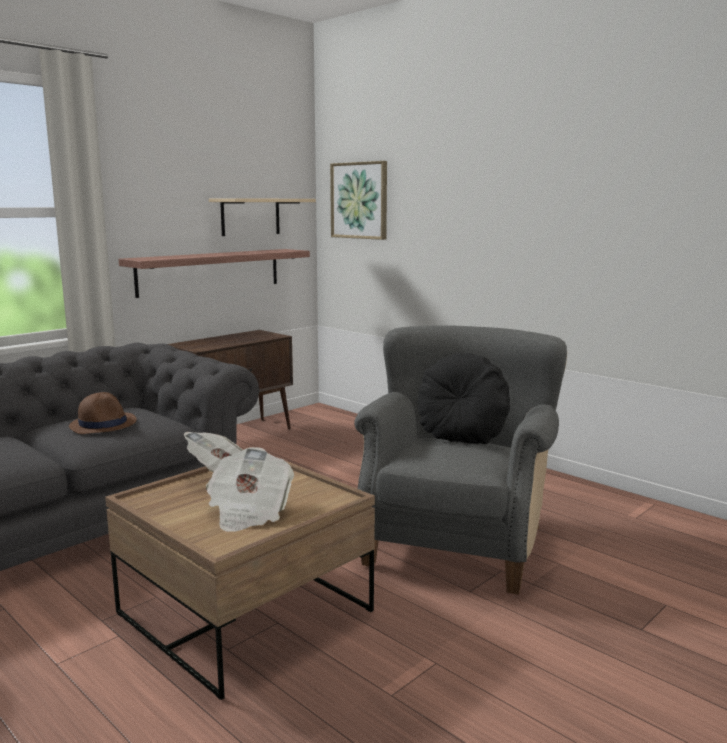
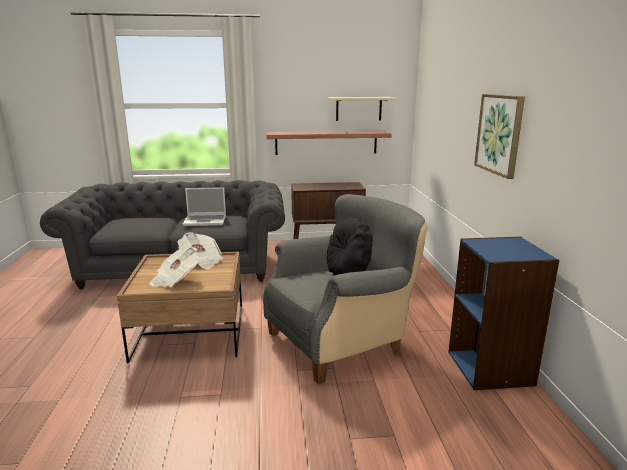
camera: 40 degrees right, 5 degrees up
brown hat [69,392,137,434] -> laptop [183,187,226,226]
picture [330,161,387,240] -> picture moved to [474,94,525,179]
none -> blue bookcase [448,237,560,390]

